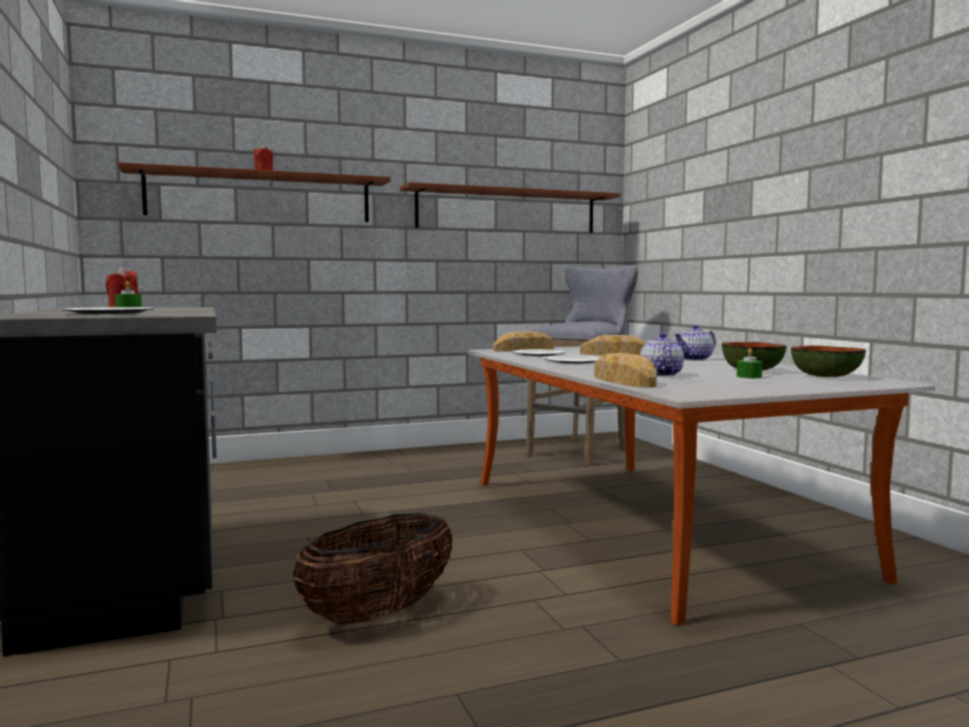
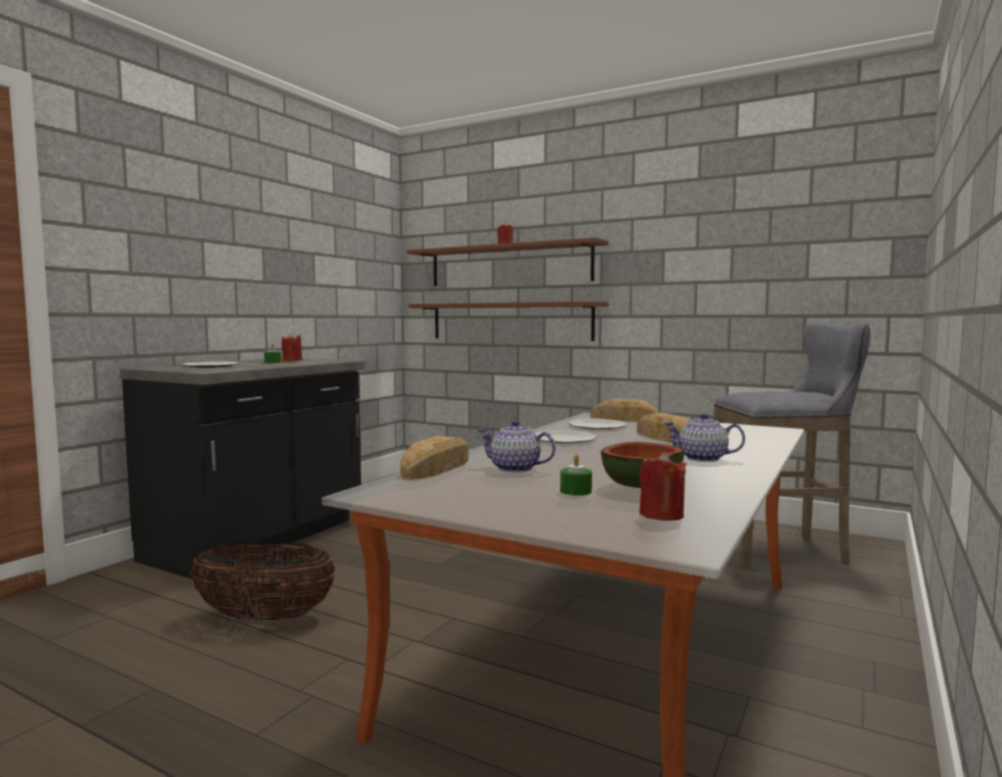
camera: 50 degrees right, 0 degrees up
brown shelf [400,182,620,233] -> brown shelf moved to [409,301,609,341]
teapot [640,333,684,376] -> teapot turned 120 degrees counterclockwise [478,420,556,473]
bowl [791,346,866,377] -> red candle [639,452,686,521]

